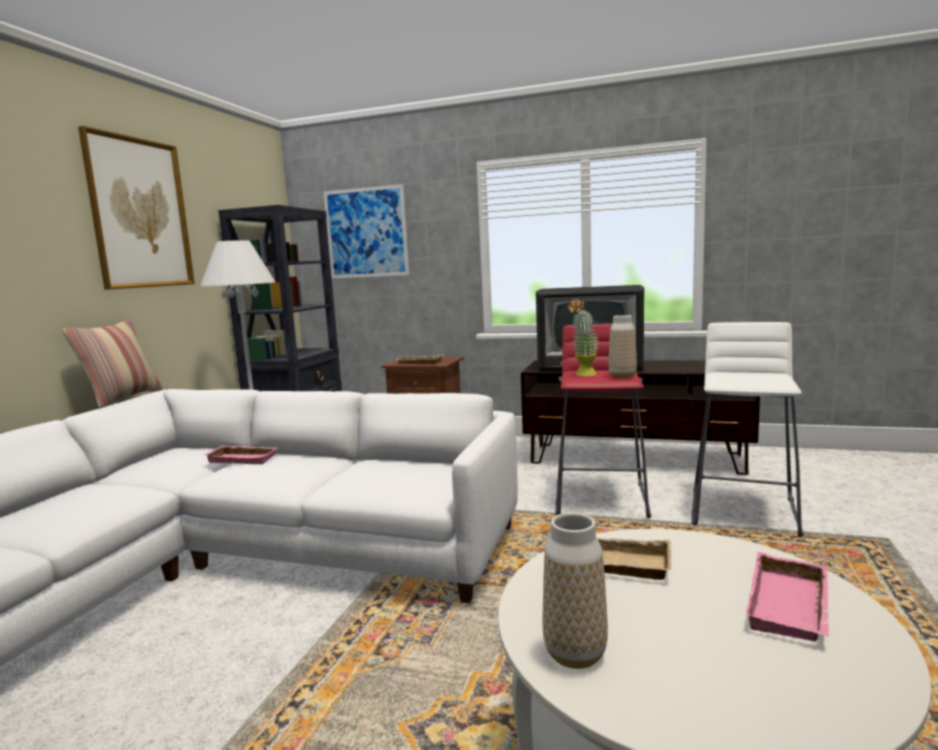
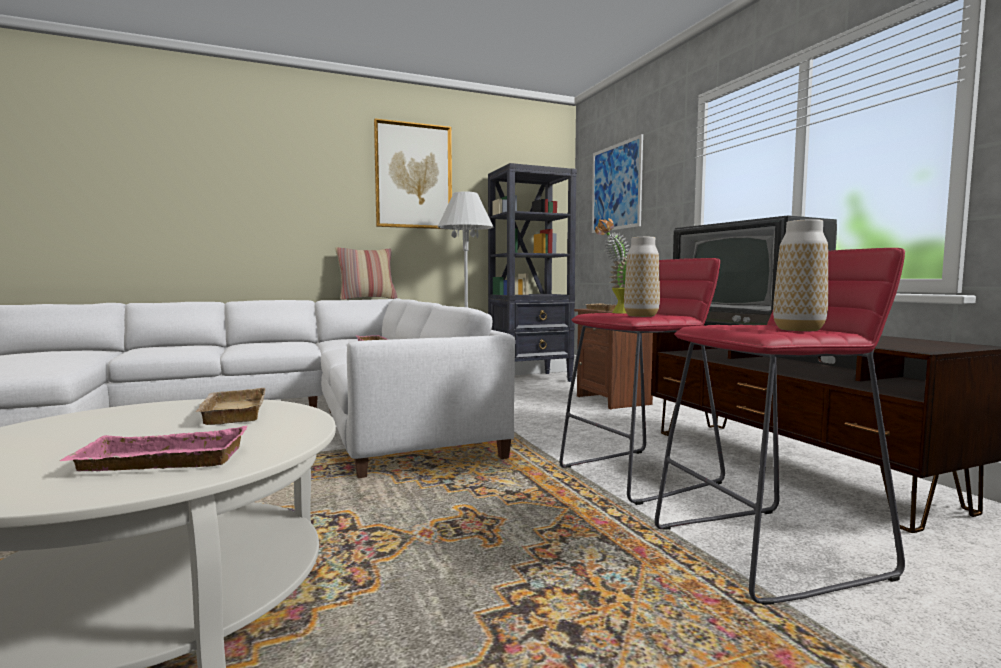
camera: 50 degrees right, 5 degrees down
vase [542,513,608,669] -> vase moved to [773,219,828,331]
white stool [692,322,804,537] -> red stool [655,248,905,605]

